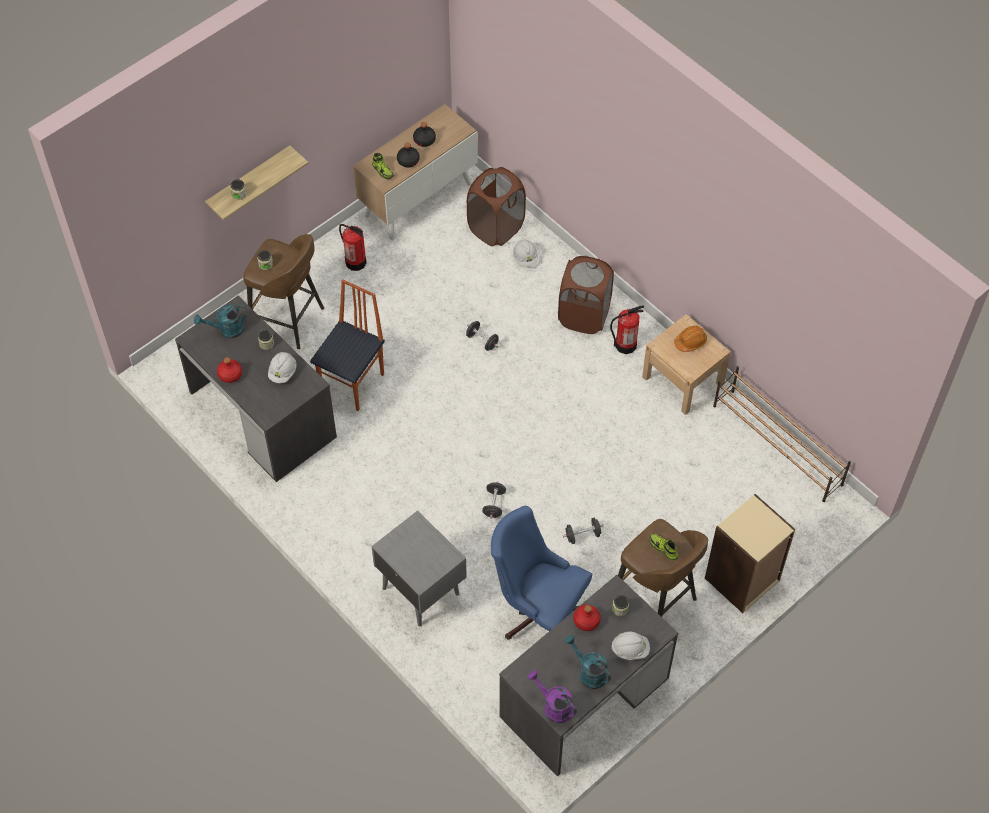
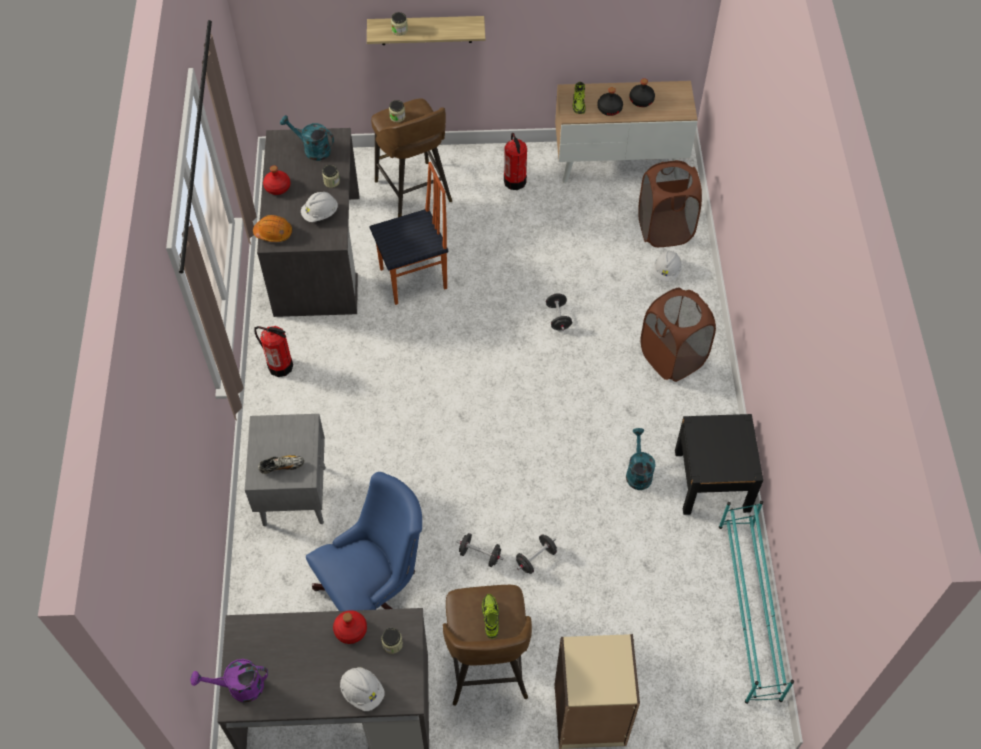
camera: 40 degrees right, 0 degrees up
black dumbbell [482,481,506,519] -> black dumbbell moved to [516,534,557,574]
blue office chair [491,506,592,639] -> blue office chair turned 75 degrees clockwise [306,472,422,611]
purple watering can [528,670,577,723] -> purple watering can turned 90 degrees counterclockwise [190,659,268,702]
turquoise watering can [565,635,611,689] -> turquoise watering can moved to [626,428,656,490]
fire extinguisher [610,305,644,354] -> fire extinguisher moved to [254,326,293,377]
beige nightstand [642,314,731,415] -> black nightstand [675,414,763,515]
orange hard hat [674,326,707,352] -> orange hard hat moved to [253,215,292,242]
brown shoe rack [713,366,851,502] -> turquoise shoe rack [719,501,794,704]
none -> shoe [258,455,304,474]

